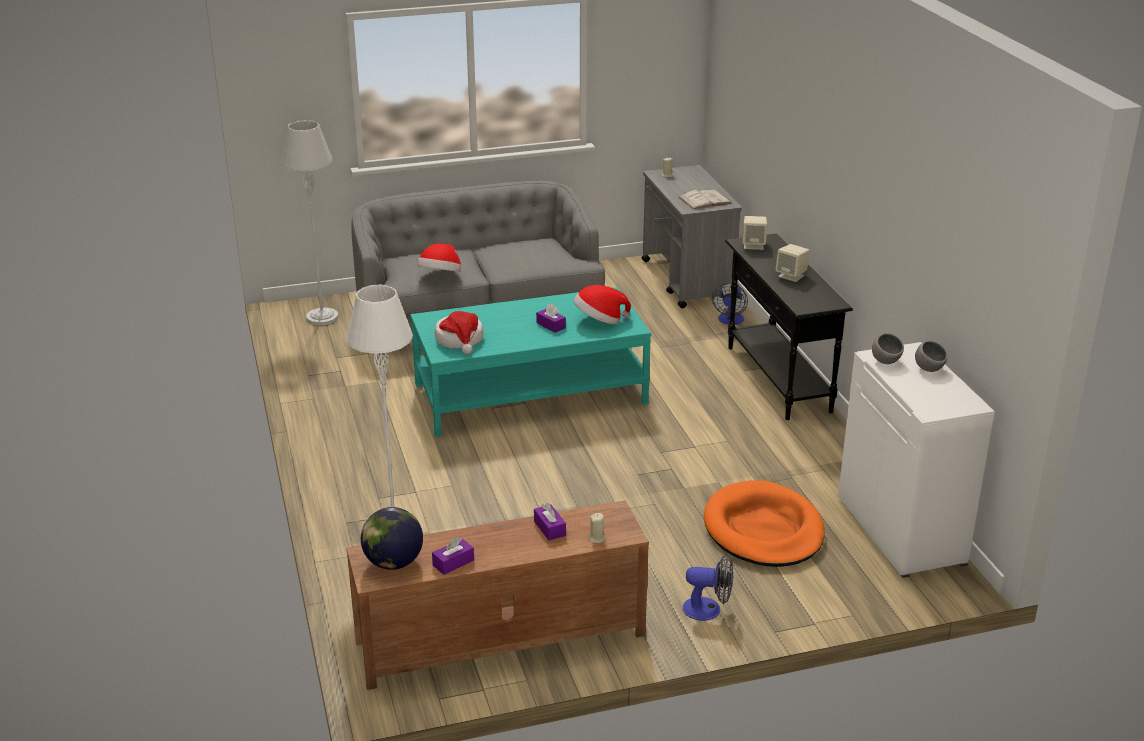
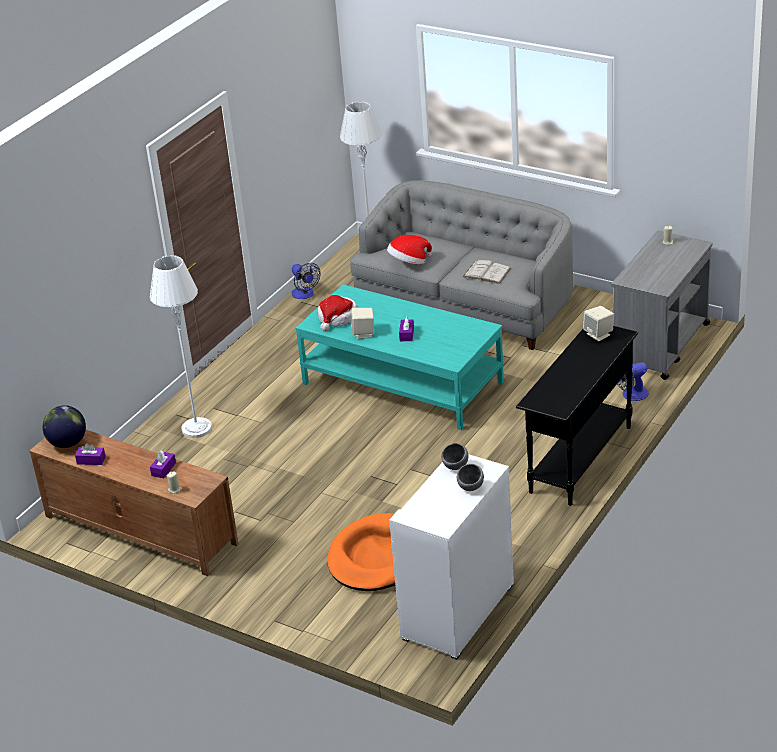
camera: 50 degrees right, 5 degrees up
hat [574,285,631,324] -> none
white book [678,190,731,210] -> white book moved to [463,259,511,284]
fan [683,554,733,621] -> fan moved to [291,263,320,299]
beige speaker [776,244,810,282] -> beige speaker moved to [351,308,374,339]

